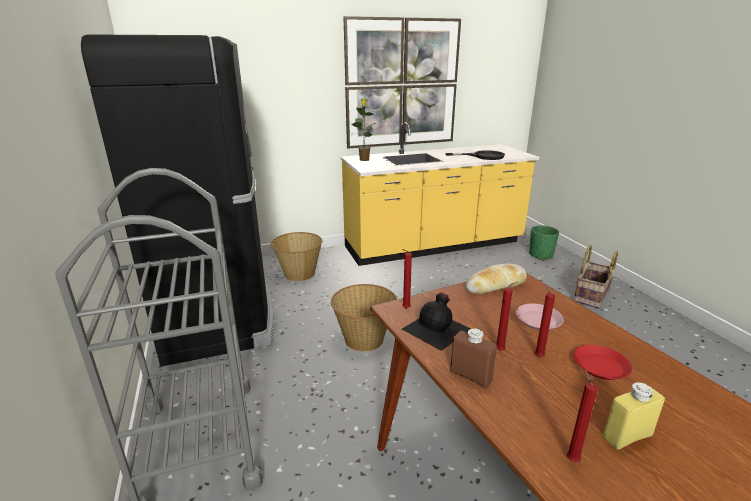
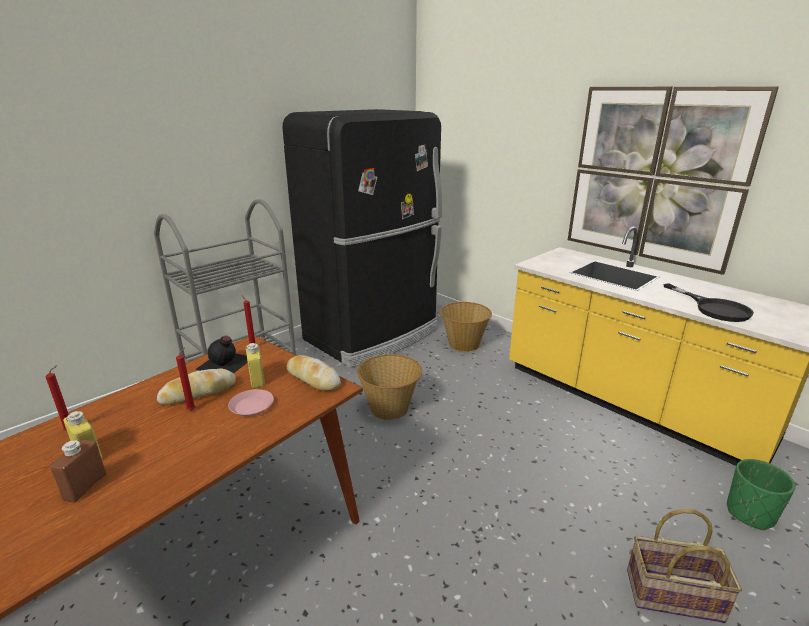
camera: 65 degrees right, 0 degrees up
potted plant [352,99,376,161] -> none
brown bottle [450,328,497,388] -> brown bottle moved to [50,440,107,503]
red candle [496,282,517,351] -> bread [157,369,236,405]
red plate [574,345,632,380] -> none
none -> yellow bottle [246,343,265,388]

